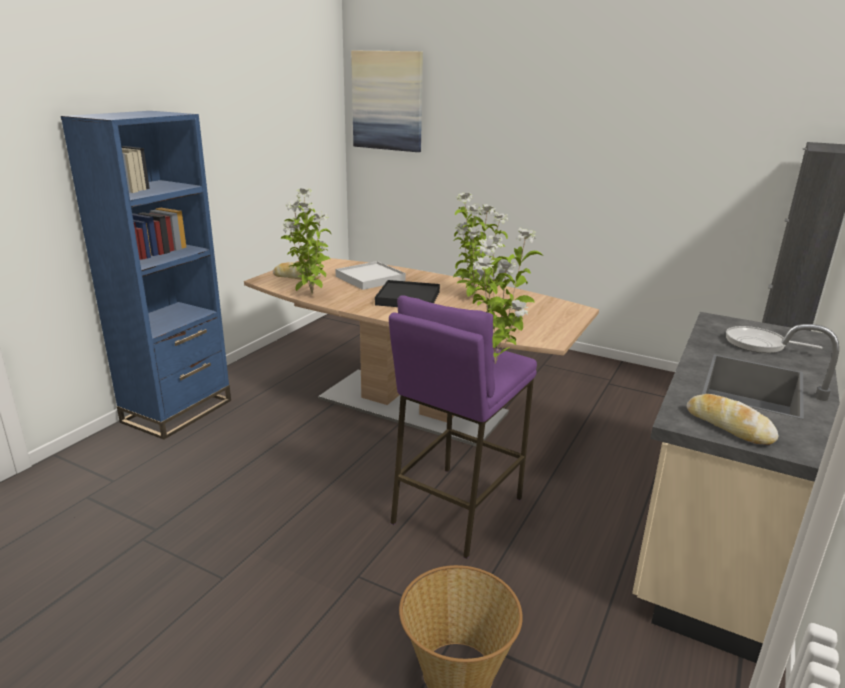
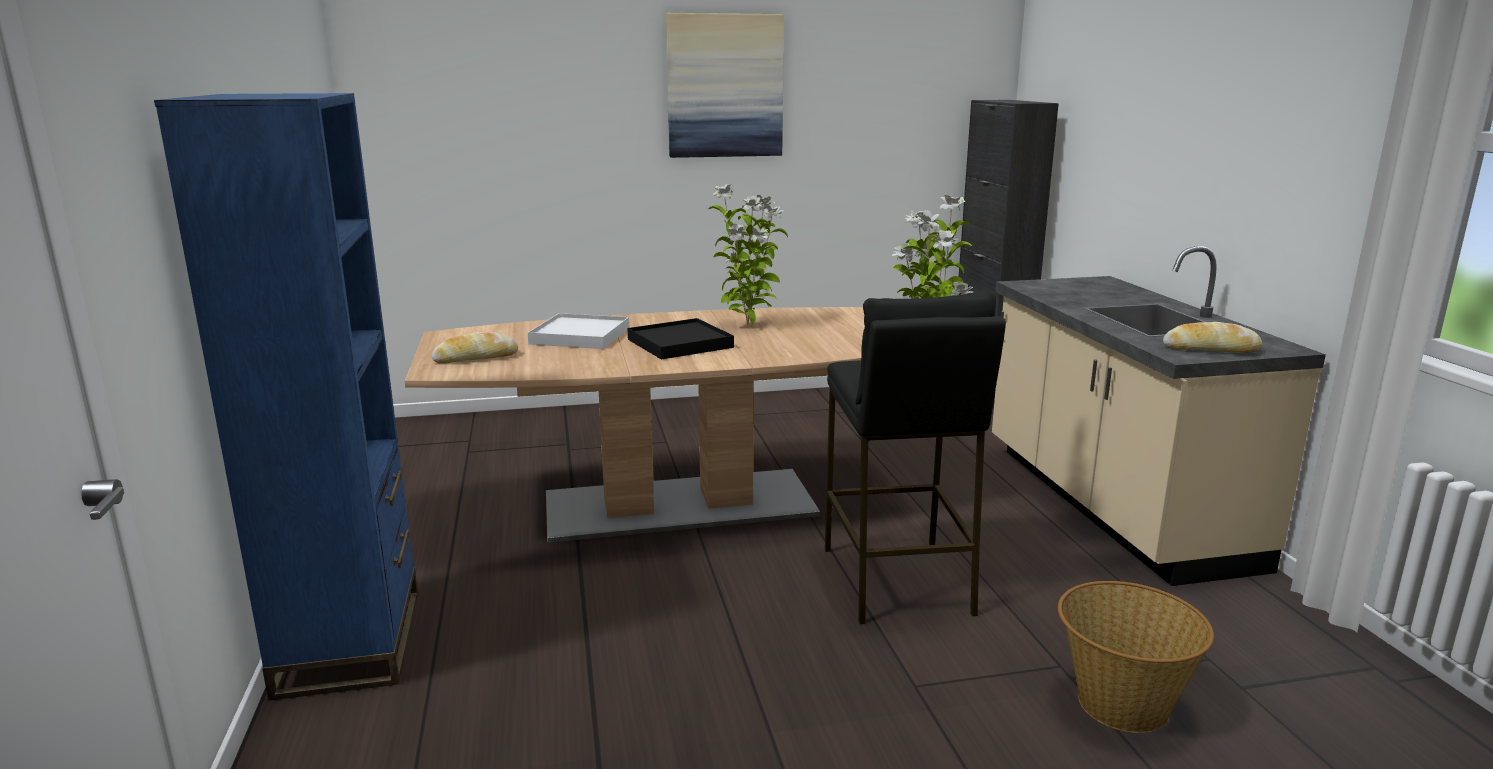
camera: 40 degrees left, 5 degrees down
potted plant [281,188,331,295] -> none
picture [351,50,423,152] -> picture moved to [666,13,784,158]
purple stool [389,295,537,559] -> black stool [825,291,1006,624]
frying pan [726,326,823,353] -> none

